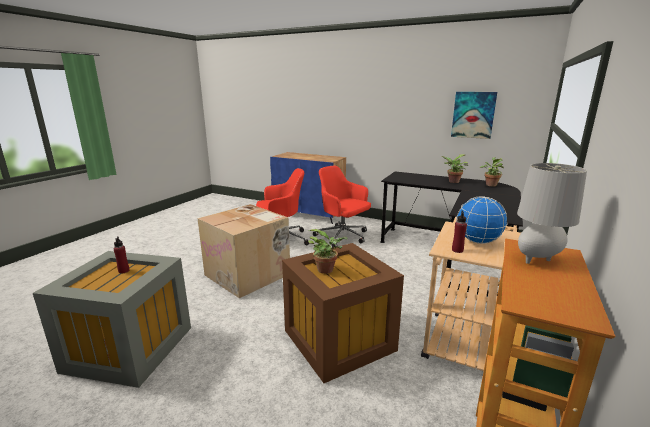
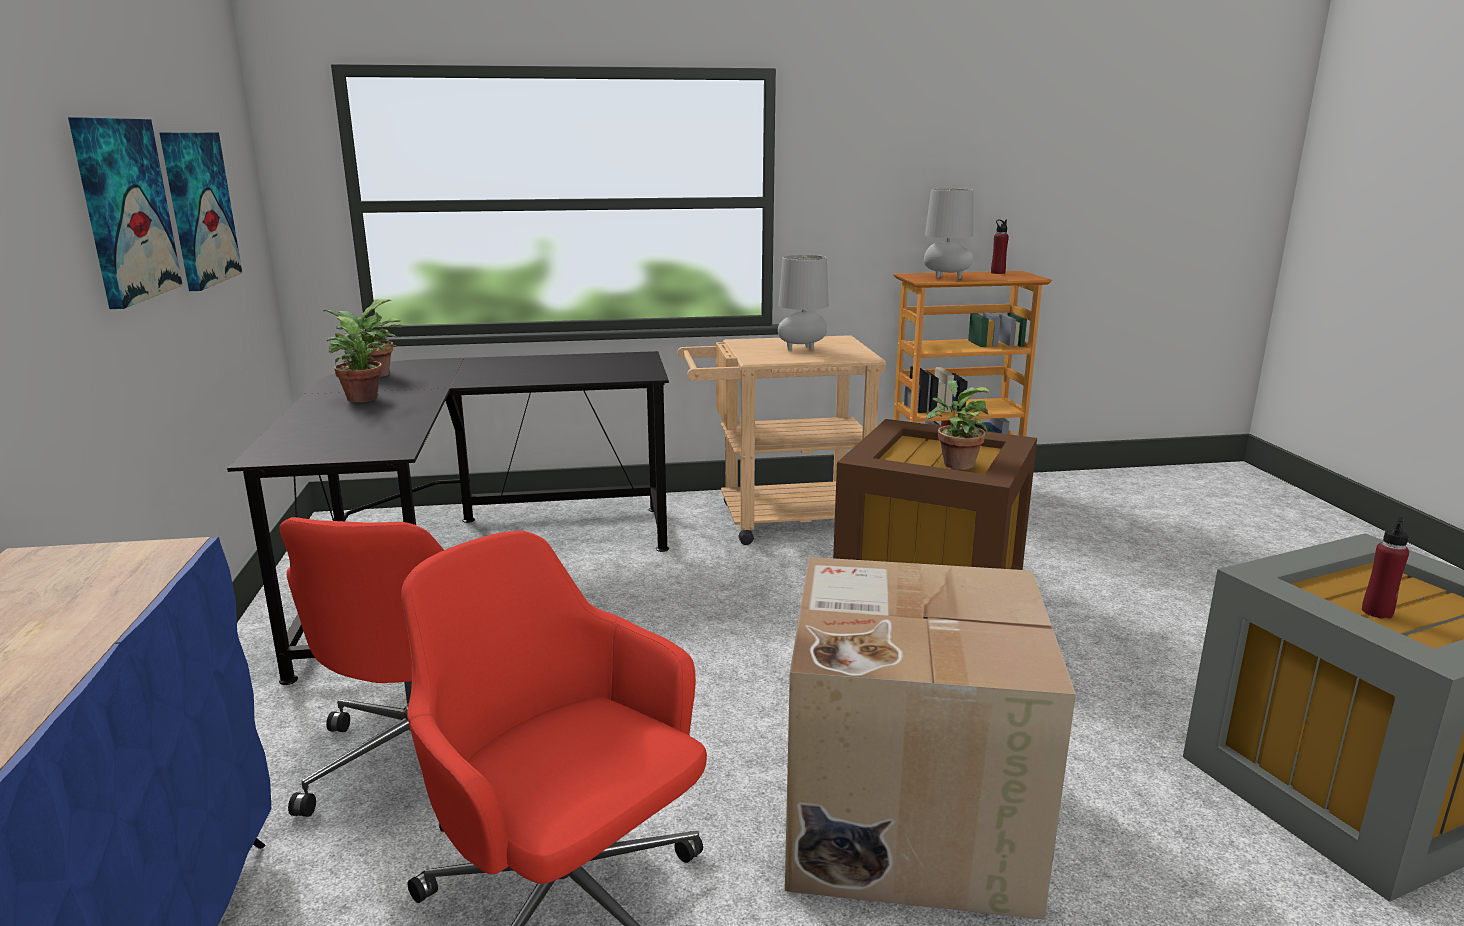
camera: 125 degrees left, 0 degrees up
red bottle [452,211,467,253] -> red bottle moved to [991,220,1009,274]
globe [456,196,508,244] -> grey table lamp [778,255,829,351]
none -> picture [68,117,183,309]

